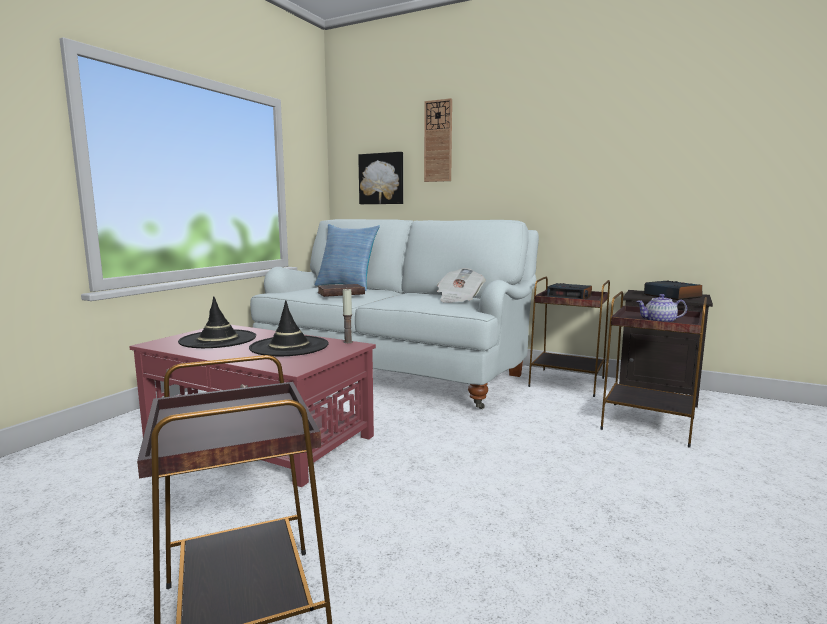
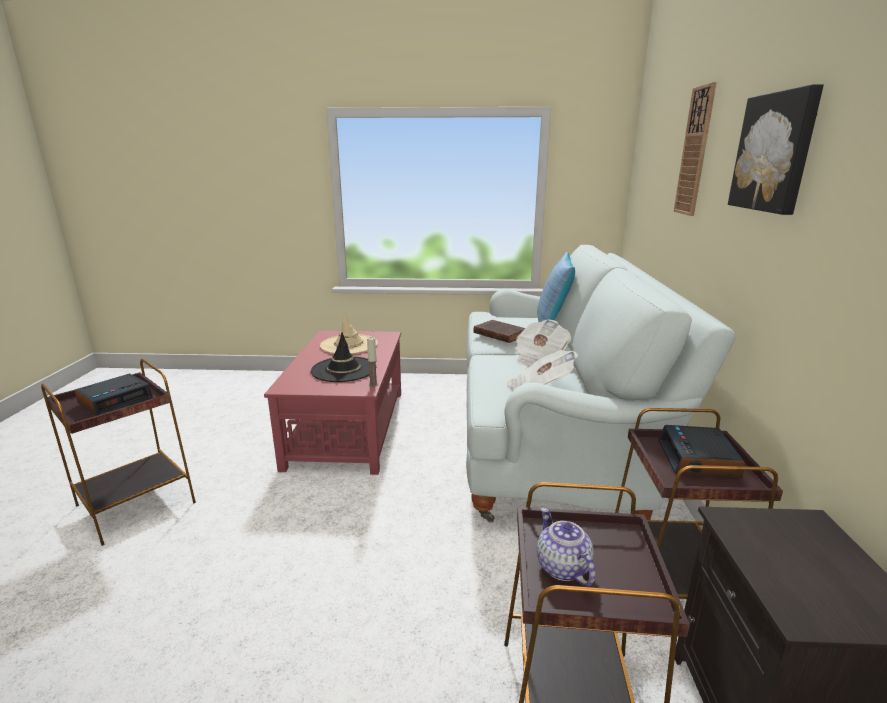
camera: 65 degrees right, 10 degrees up
black hat [178,296,256,348] -> beige hat [320,312,378,354]
picture [358,152,403,204] -> picture moved to [728,84,824,215]
alarm clock [644,280,703,300] -> alarm clock moved to [74,374,153,416]
none -> newspaper [515,320,571,366]

